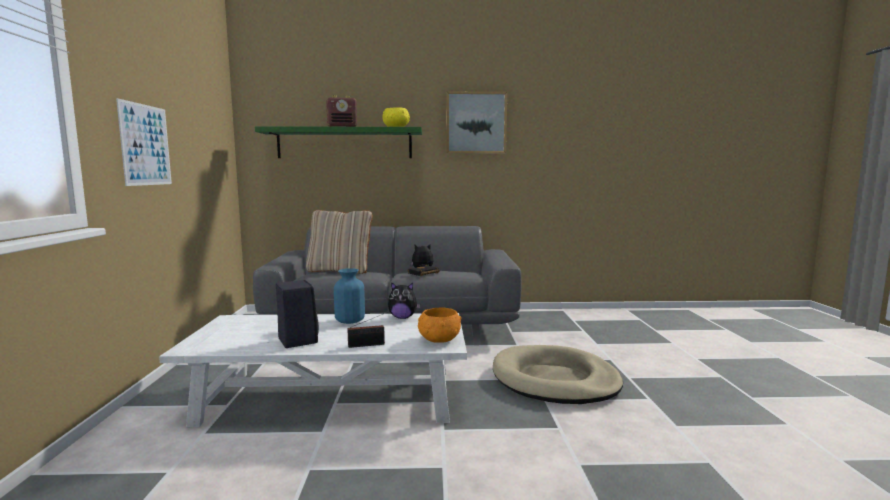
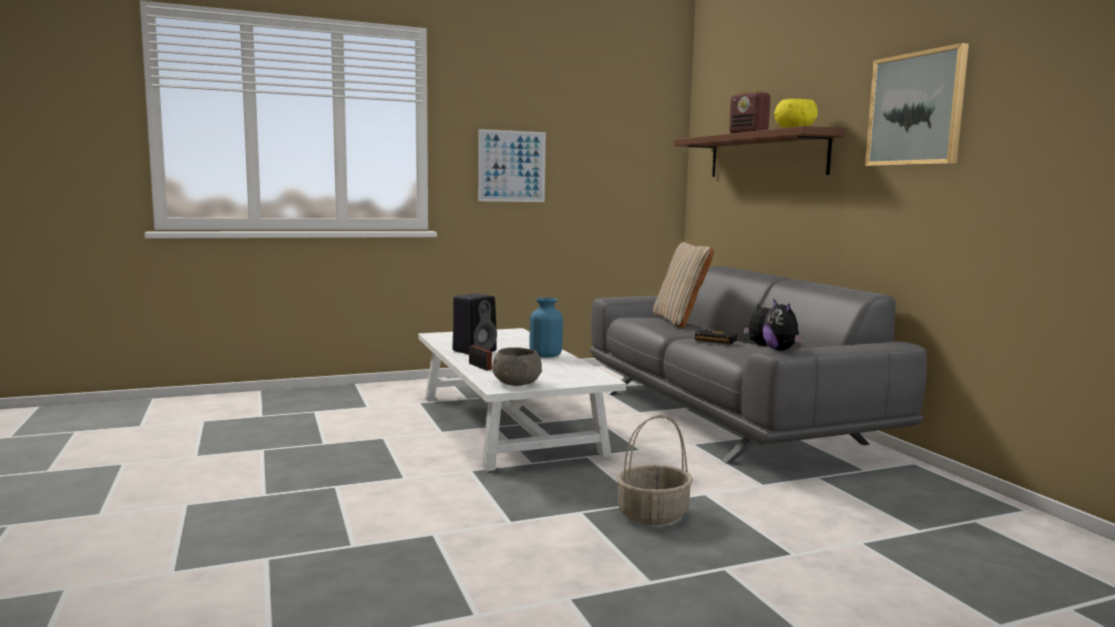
camera: 70 degrees right, 0 degrees up
green shelf [255,126,422,158] -> brown shelf [674,126,845,177]
plush toy [388,282,421,319] -> plush toy moved to [763,300,804,350]
orange bowl [418,308,462,343] -> grey bowl [492,347,542,386]
beige dog bed [493,345,623,404] -> basket [617,415,693,525]

